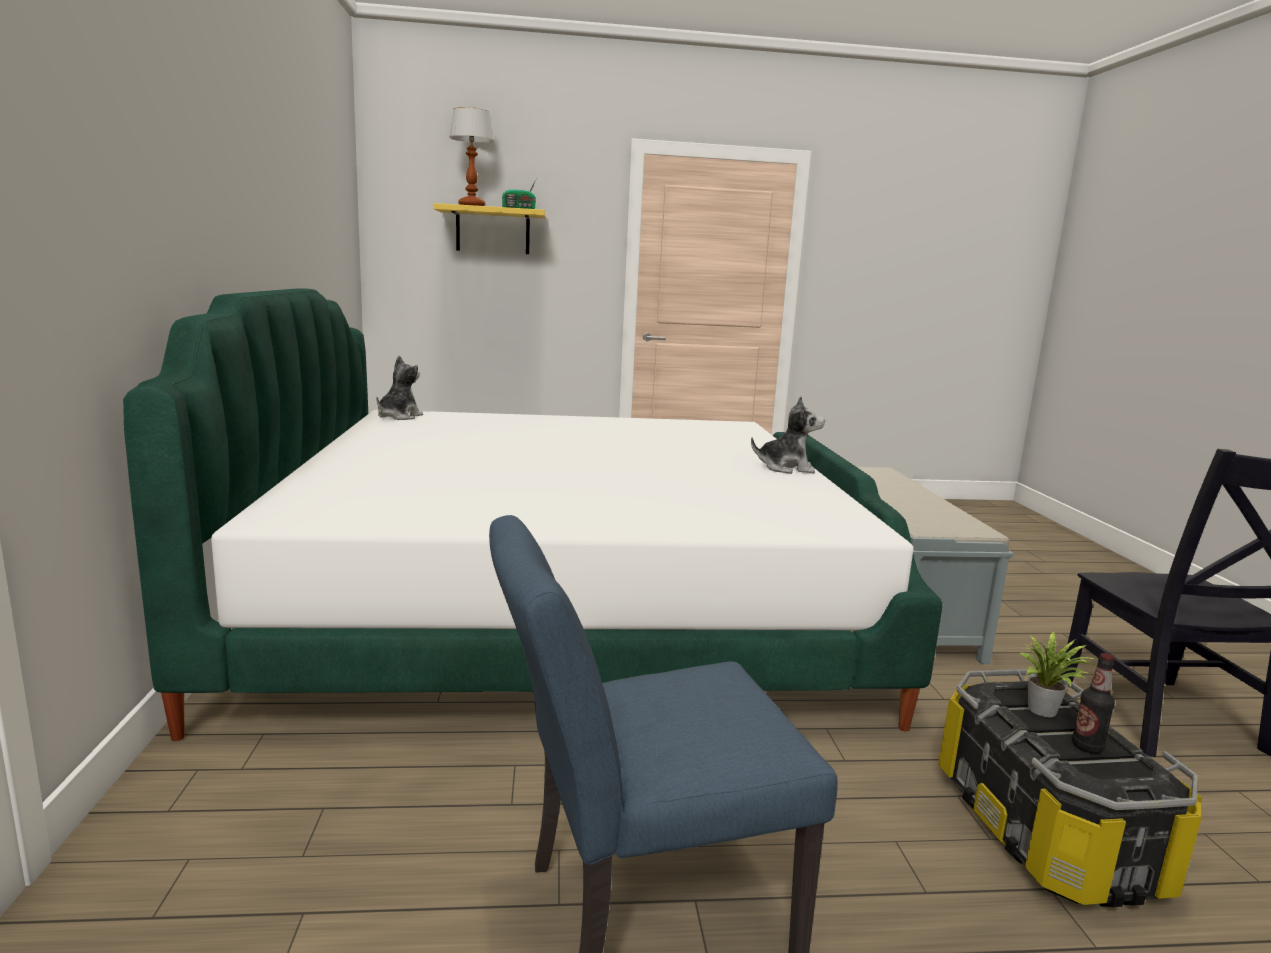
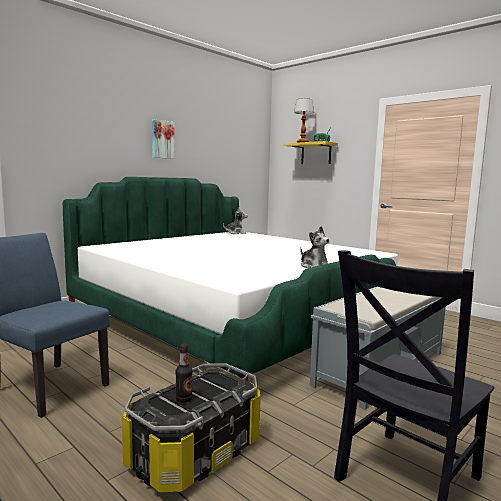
camera: 50 degrees right, 5 degrees down
potted plant [1020,632,1095,717] -> none
none -> picture [152,119,175,159]

